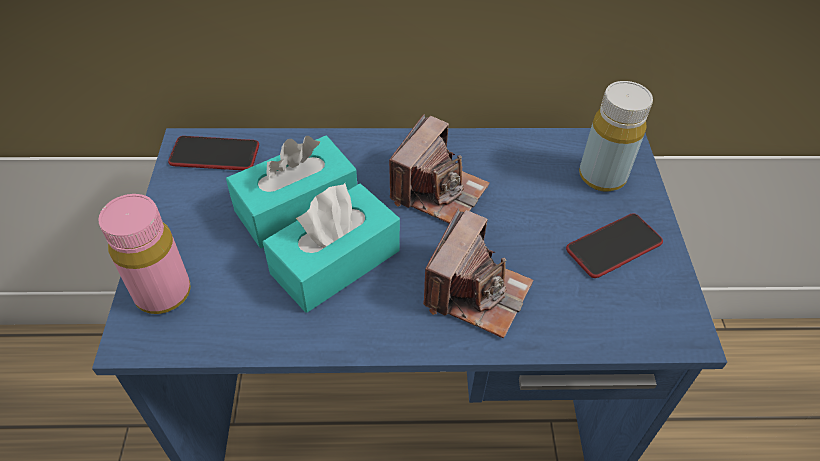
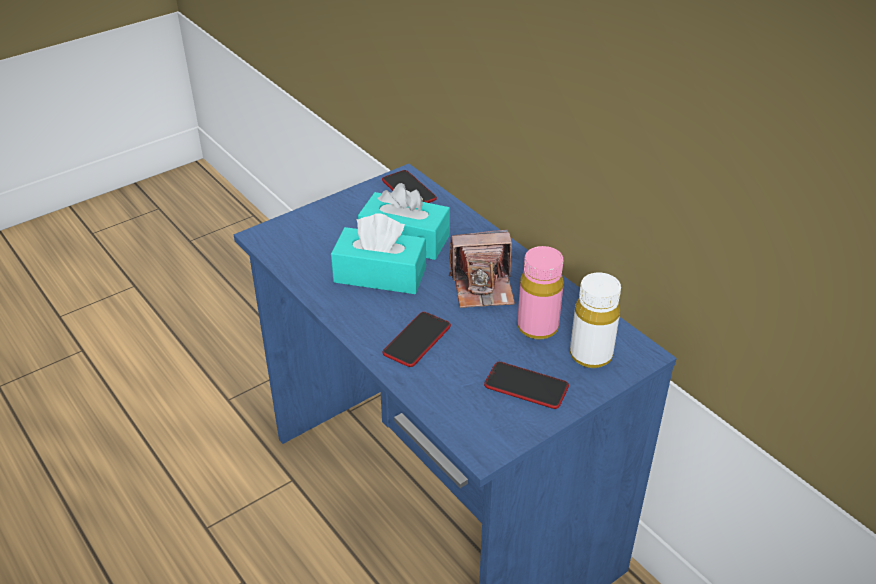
camera: 55 degrees right, 10 degrees down
pink bottle [99,194,191,314] -> pink bottle moved to [517,246,564,340]
camera [423,208,533,338] -> phone [382,312,451,367]
yellow bottle [579,81,653,192] -> white bottle [570,272,621,368]

